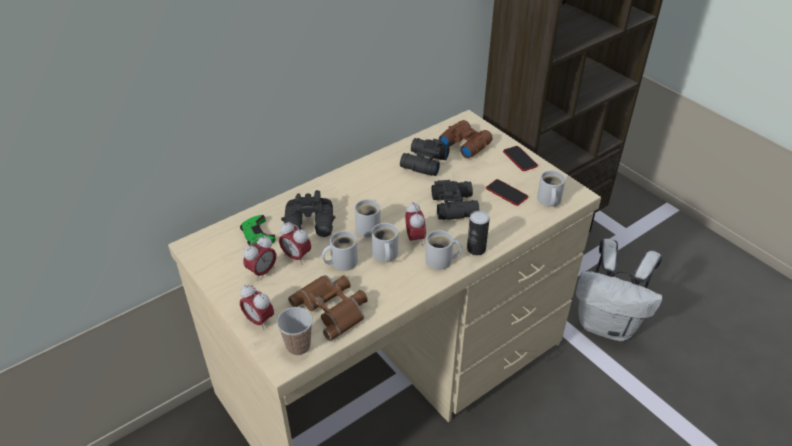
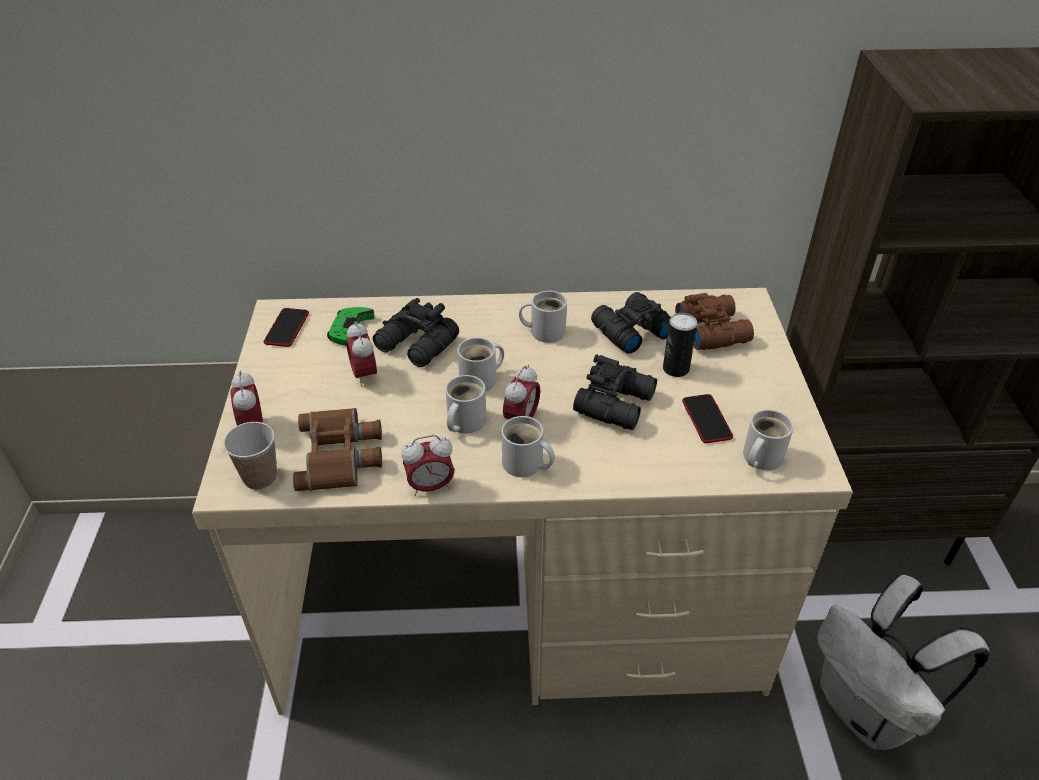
camera: 35 degrees right, 0 degrees up
alarm clock [244,236,276,281] -> alarm clock moved to [401,435,455,496]
white mug [322,231,358,271] -> white mug moved to [519,291,567,343]
can [467,211,490,255] -> can moved to [663,313,697,377]
phone [503,146,538,171] -> phone moved to [264,308,309,347]

